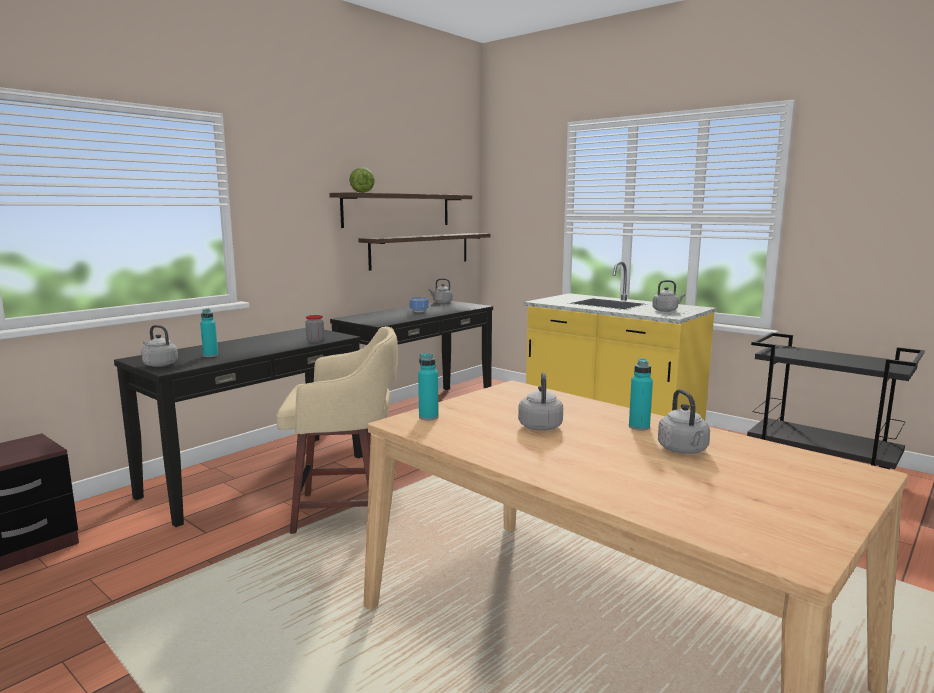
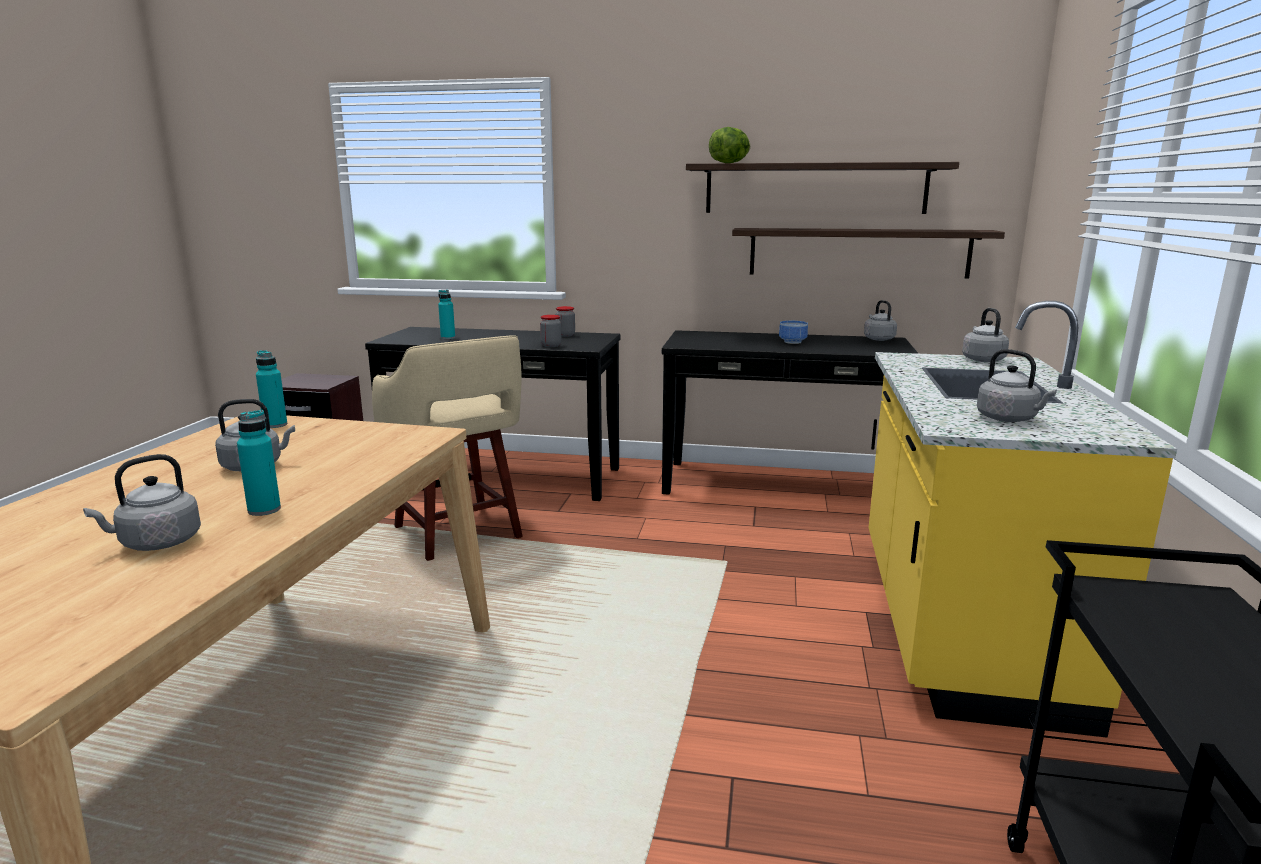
camera: 60 degrees right, 5 degrees up
grey kettle [141,325,178,367] -> grey kettle moved to [962,308,1009,362]
none -> jar [555,306,575,337]

